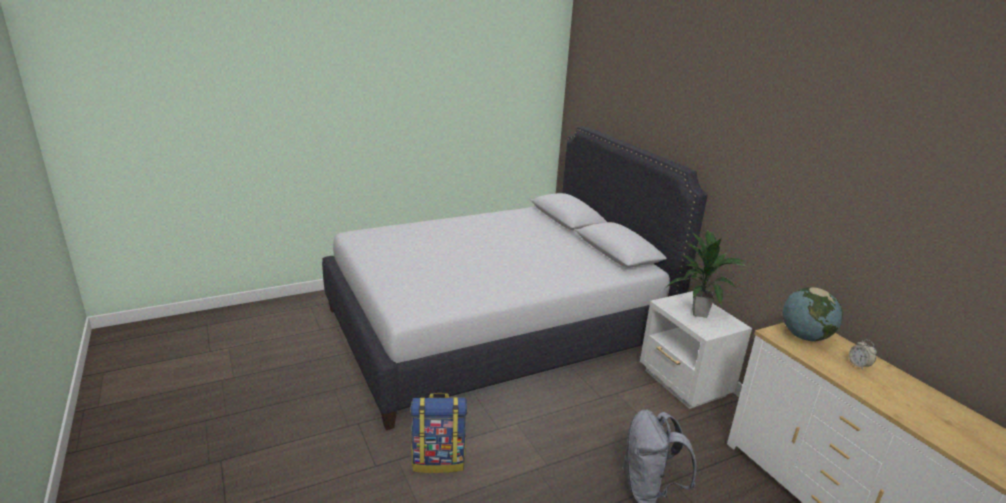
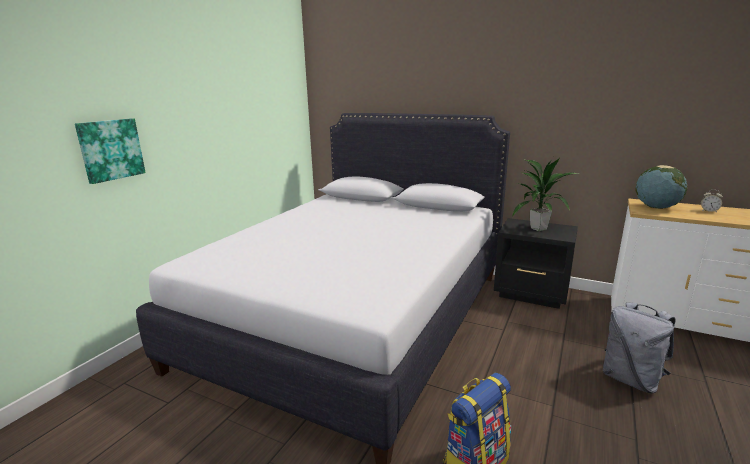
camera: 35 degrees left, 5 degrees down
white nightstand [640,291,752,409] -> black nightstand [494,218,578,309]
none -> picture [75,118,146,184]

